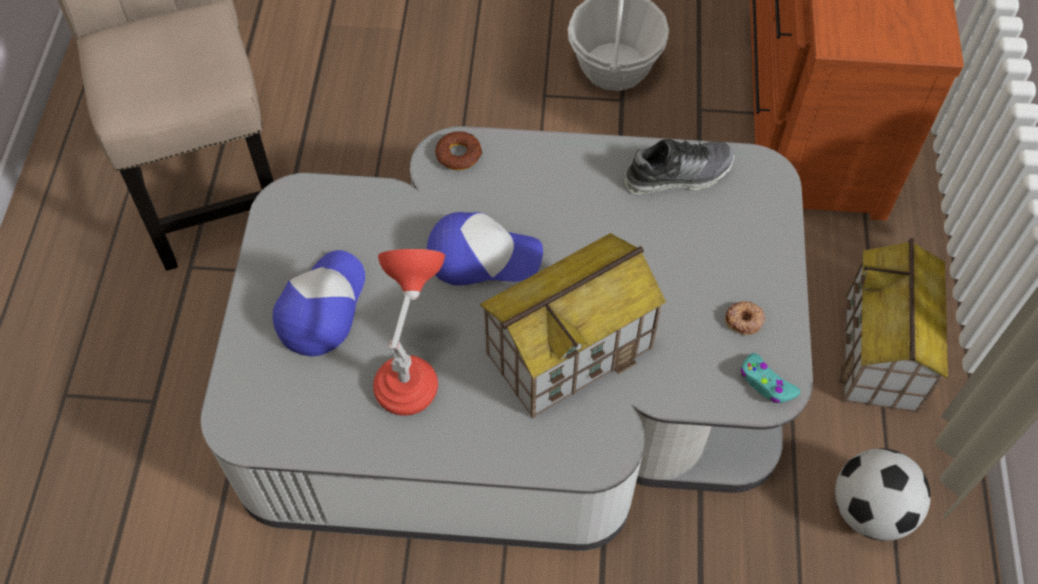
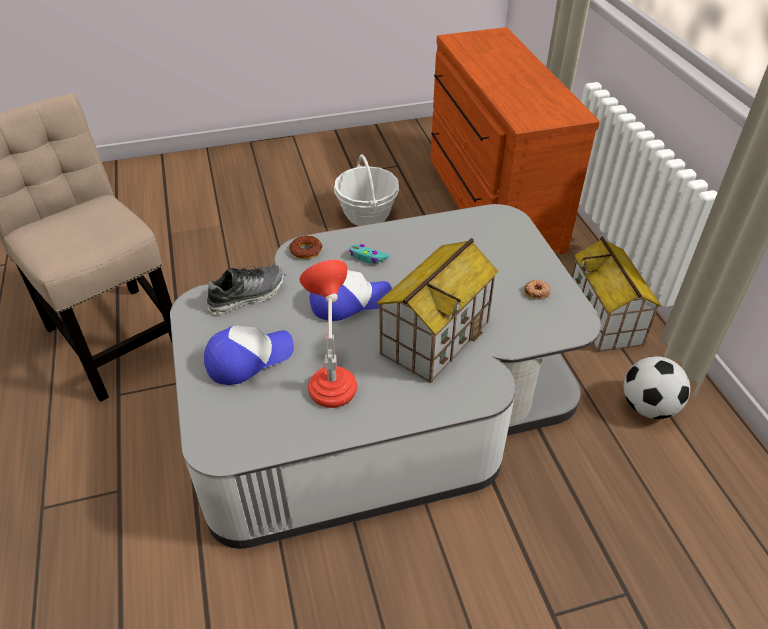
camera: 20 degrees left, 15 degrees down
cap [273,250,365,356] -> cap turned 60 degrees clockwise [204,326,294,385]
shoe [625,138,735,195] -> shoe moved to [206,264,284,315]
turquoise game controller [741,353,800,403] -> turquoise game controller moved to [349,244,389,263]

